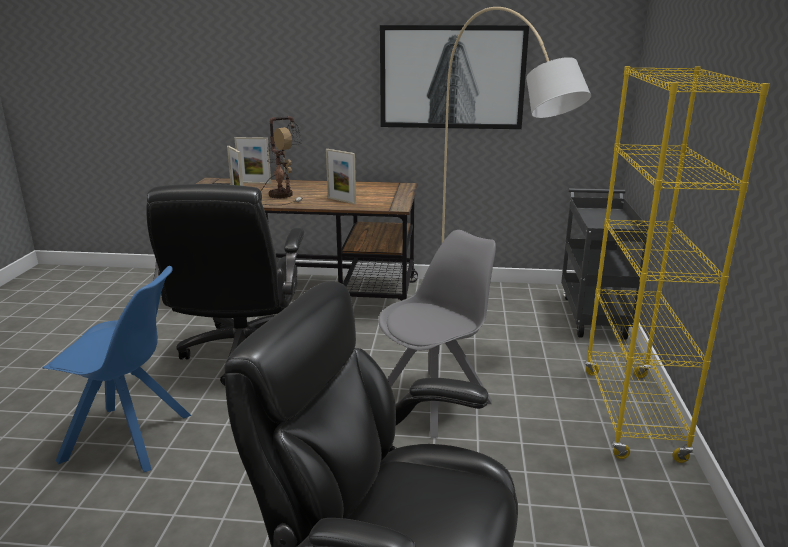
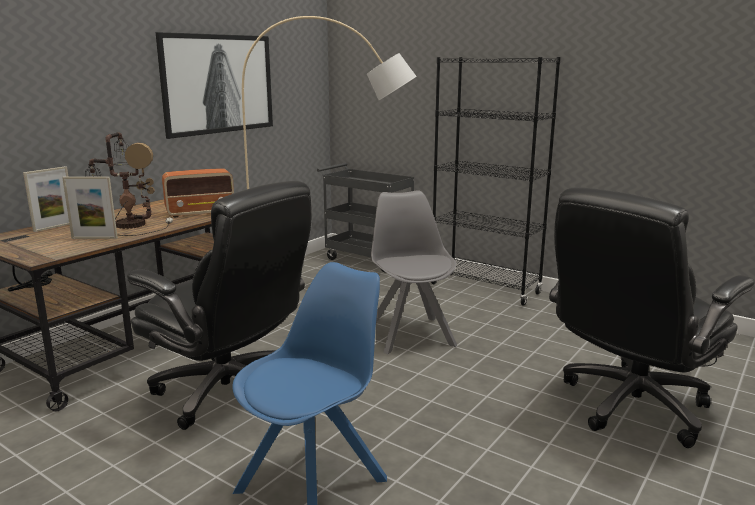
camera: 60 degrees left, 5 degrees down
picture frame [326,149,356,204] -> radio [162,168,234,218]
yellow bookcase [584,66,770,463] -> black bookcase [431,57,561,306]

